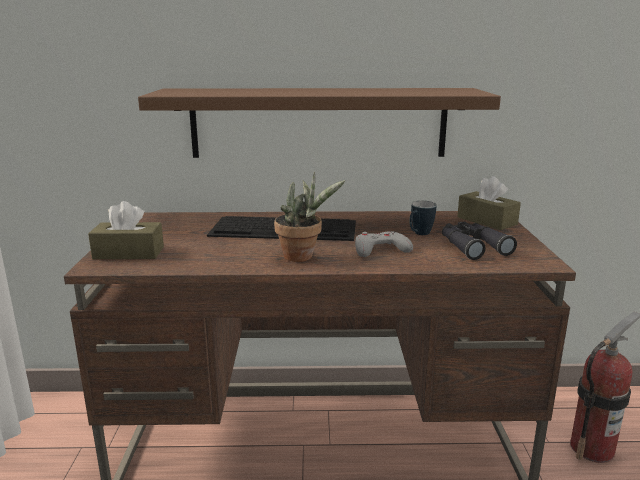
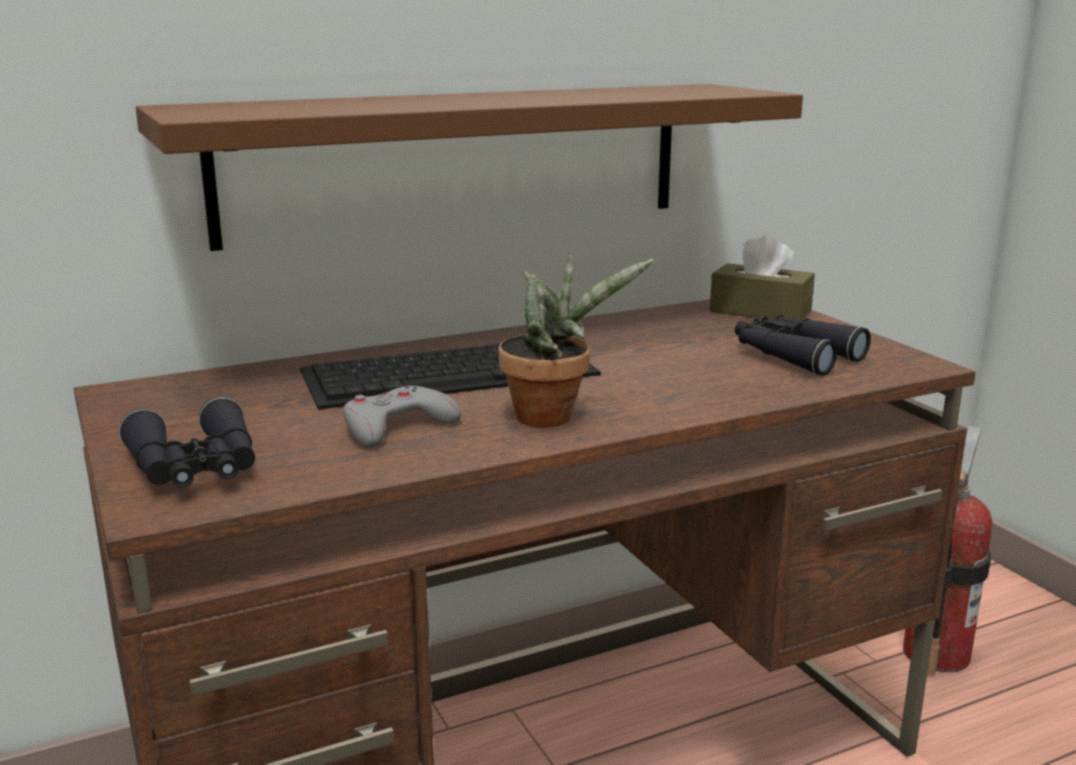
camera: 25 degrees left, 0 degrees up
brown tissue box [88,201,164,259] -> black binoculars [119,396,255,487]
grey game controller [355,231,413,257] -> grey game controller moved to [343,386,461,448]
mug [409,201,436,235] -> none

